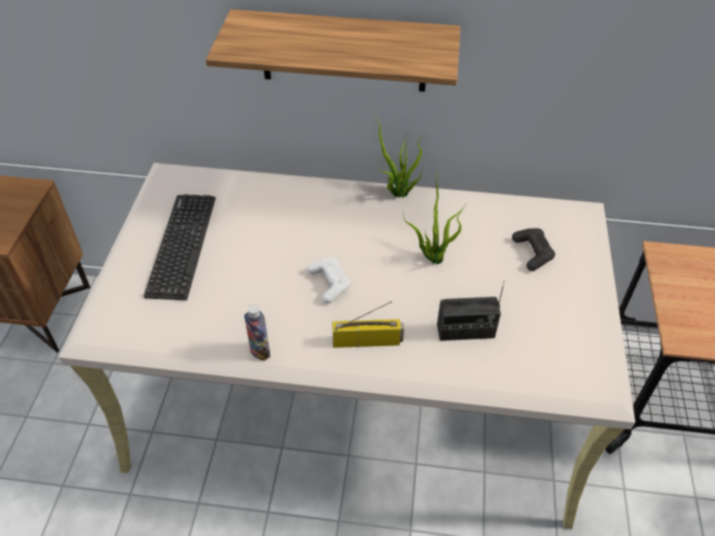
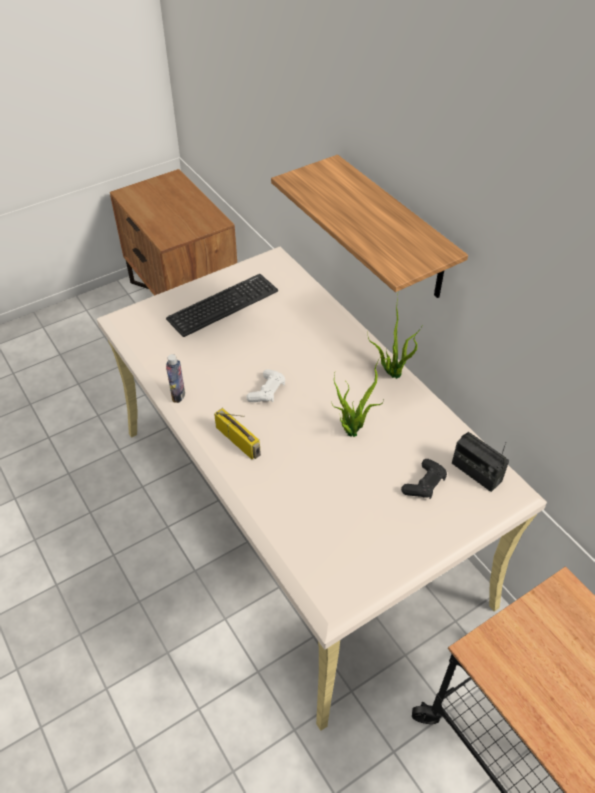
camera: 50 degrees right, 0 degrees up
radio [437,281,505,341] -> radio moved to [452,432,509,492]

